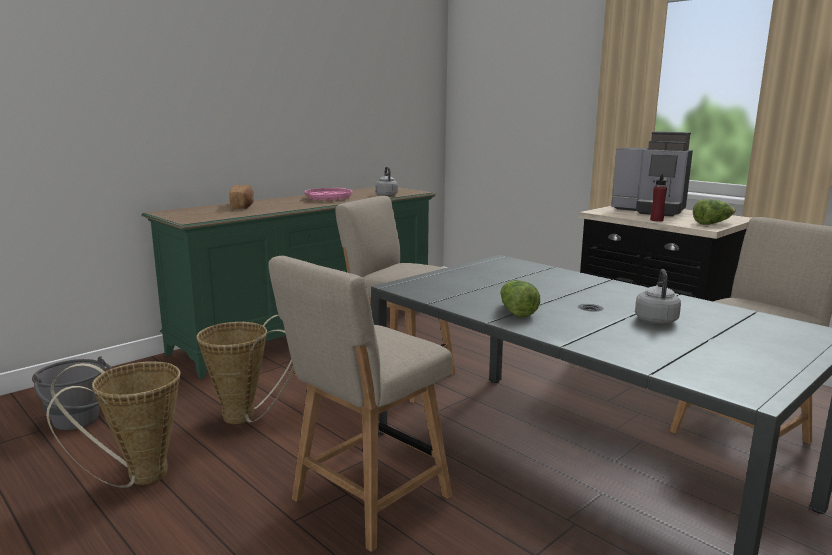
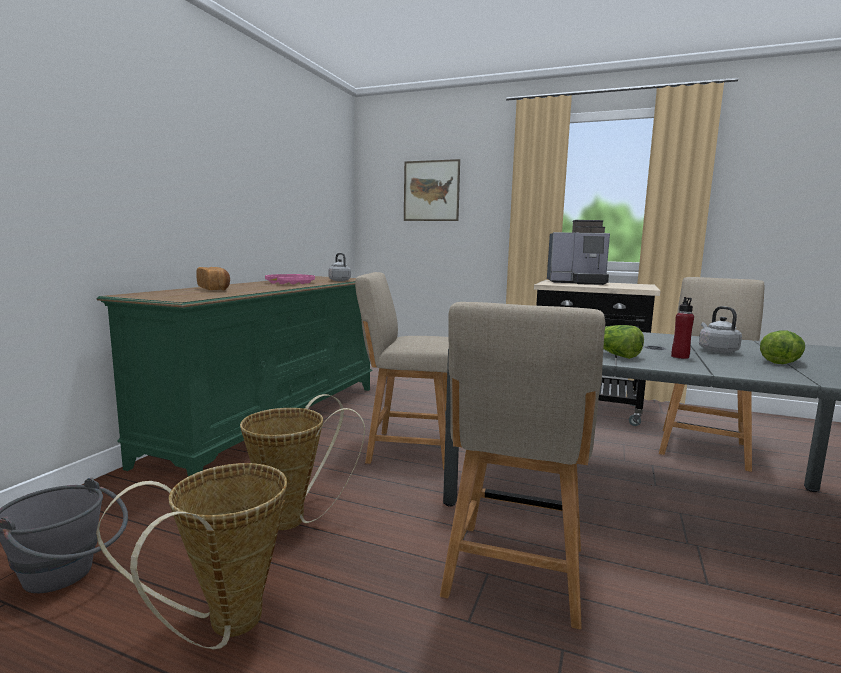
camera: 25 degrees left, 5 degrees down
red bottle [650,174,667,222] -> red bottle moved to [671,297,694,359]
lettuce [693,199,736,225] -> lettuce moved to [760,330,805,364]
none -> picture [404,159,460,221]

